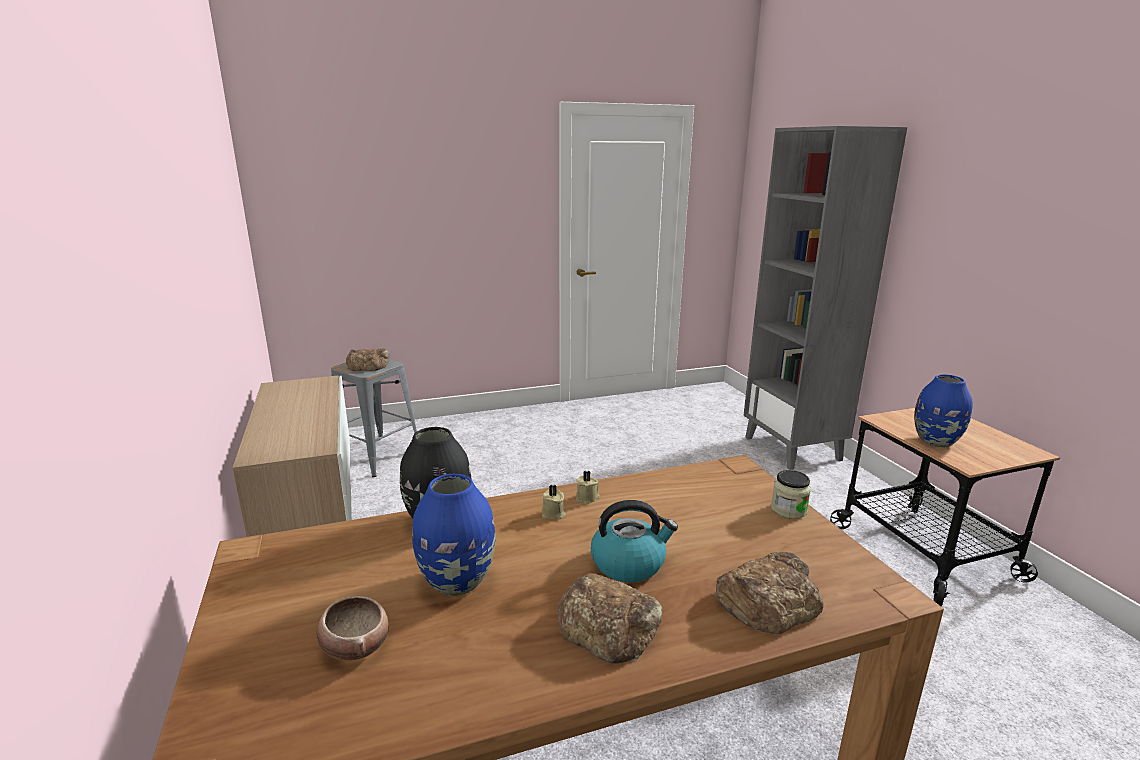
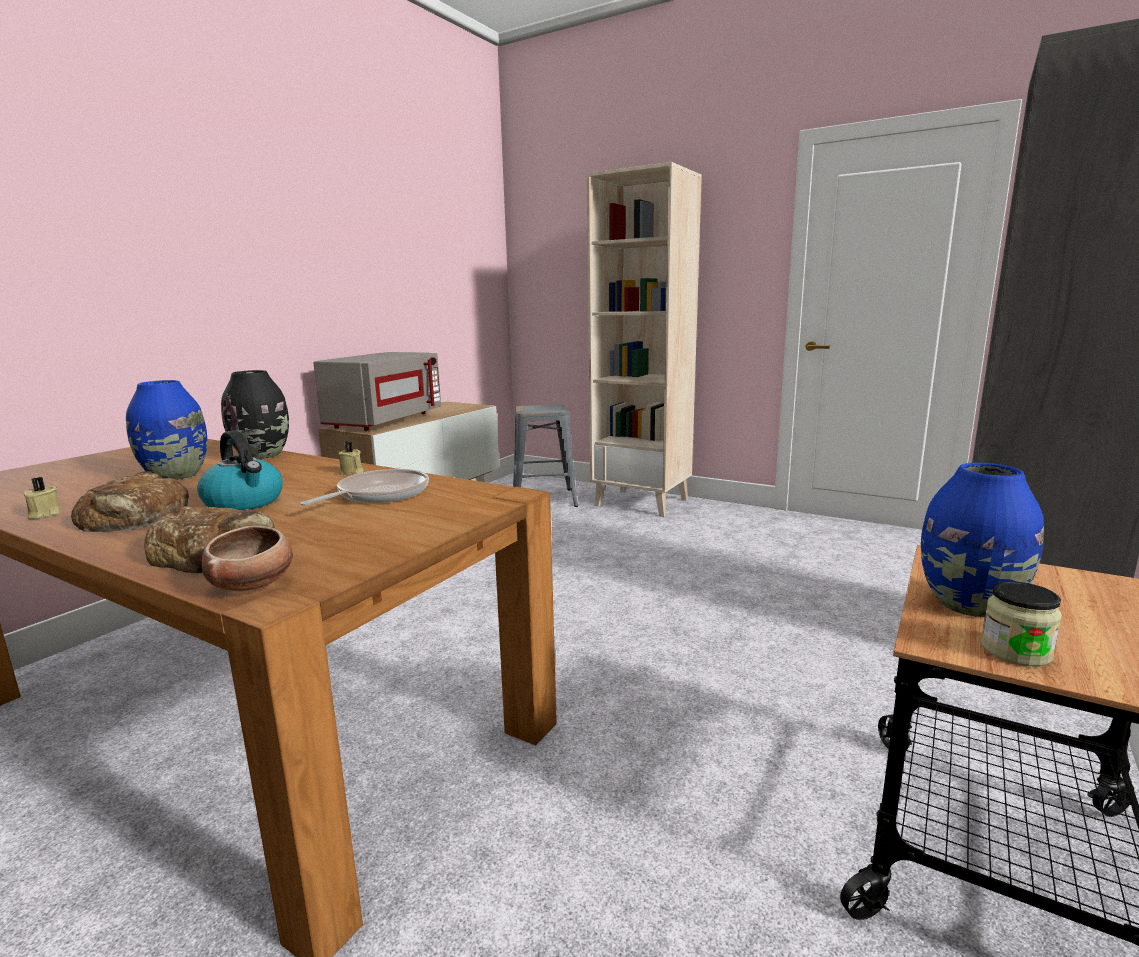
camera: 50 degrees right, 5 degrees down
bowl [317,596,389,661] -> bowl moved to [202,526,293,591]
bread [346,349,390,371] -> none
beige candle [542,485,566,520] -> beige candle moved to [24,477,61,519]
jar [771,470,811,519] -> jar moved to [981,582,1062,667]
none -> frying pan [300,469,429,506]
none -> grey microwave [313,352,441,431]
none -> beige bookcase [587,162,702,517]

